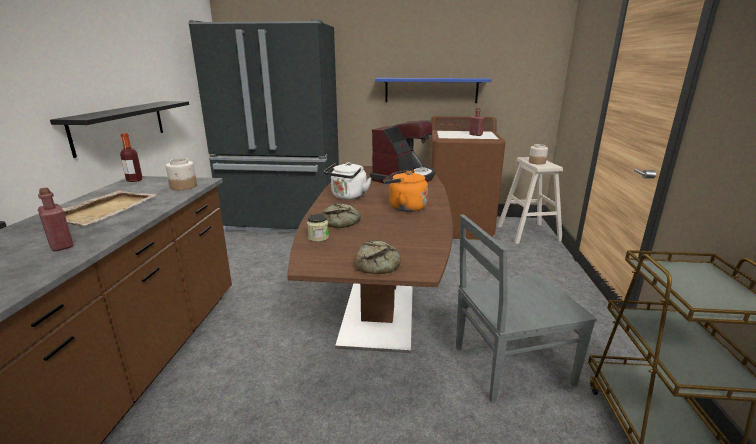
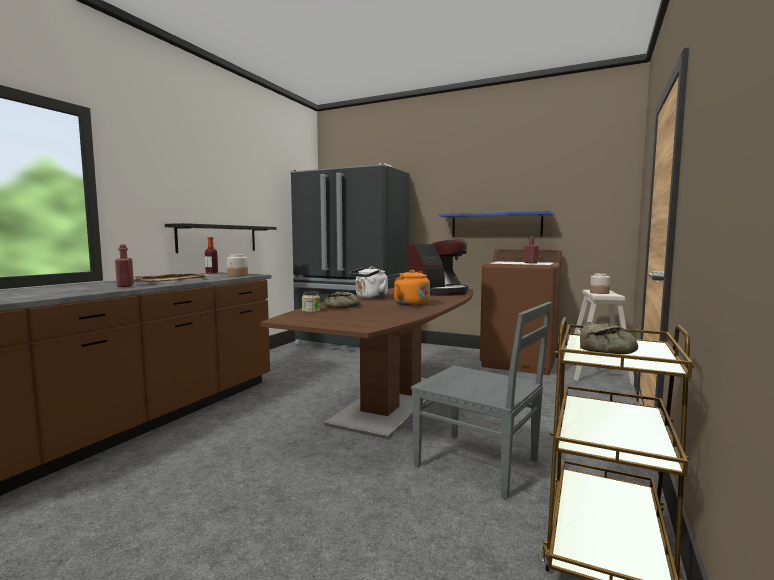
camera: 20 degrees right, 15 degrees down
bread [356,241,401,274] -> bread moved to [580,322,638,354]
grey chair [456,214,597,403] -> grey chair turned 150 degrees counterclockwise [411,302,552,500]

